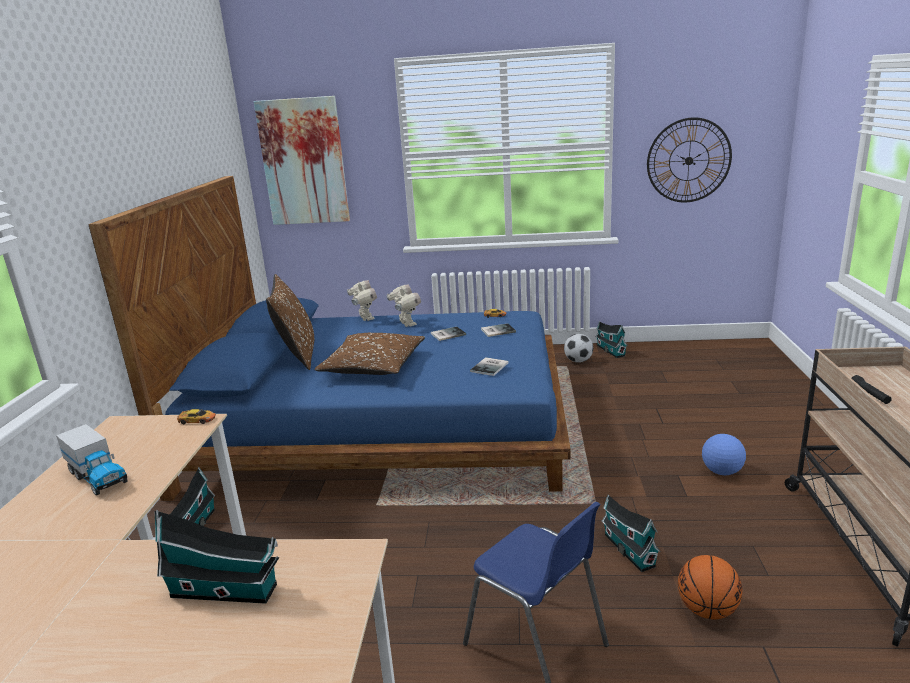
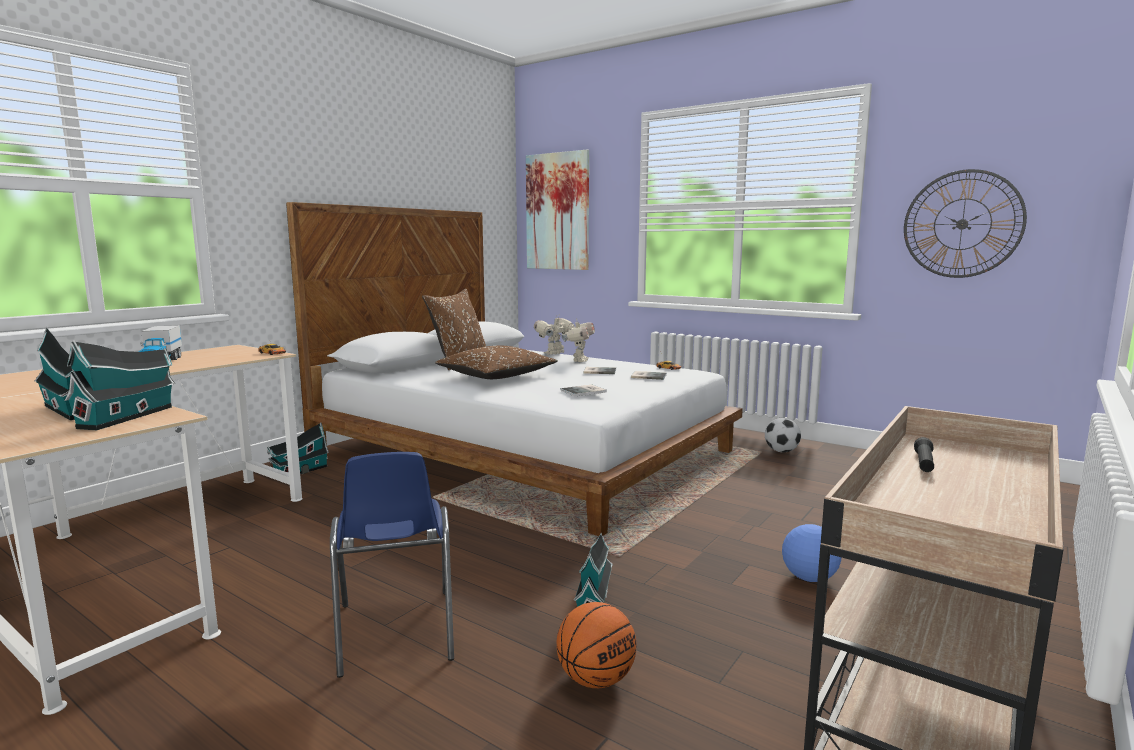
camera: 30 degrees right, 10 degrees down
blue bed [88,176,571,501] -> white bed [286,202,743,536]
toy robot [347,280,377,321] -> toy robot turned 150 degrees counterclockwise [534,314,576,355]
toy house [595,321,628,358] -> toy house moved to [64,340,175,430]

